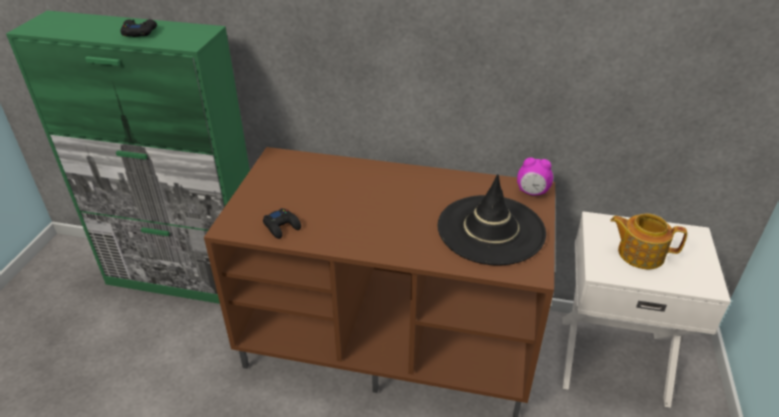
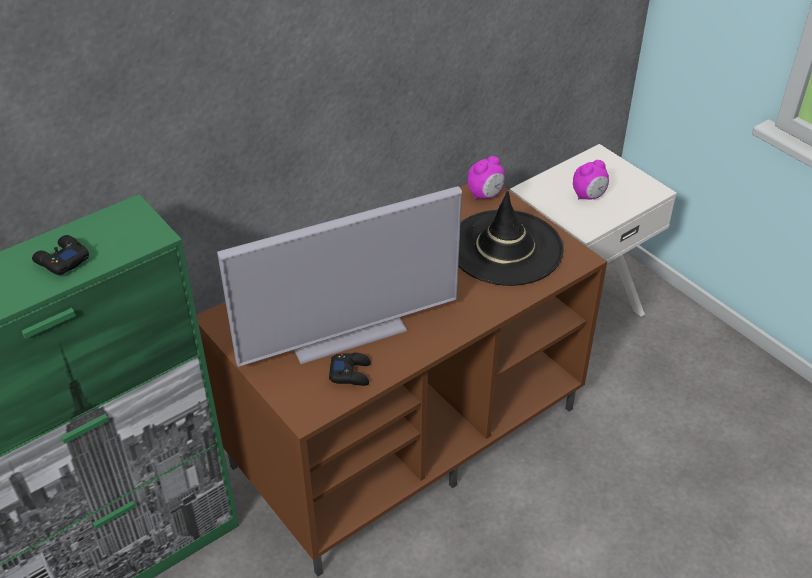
camera: 50 degrees left, 5 degrees up
teapot [610,213,687,269] -> alarm clock [573,160,609,200]
none -> television [217,186,462,367]

